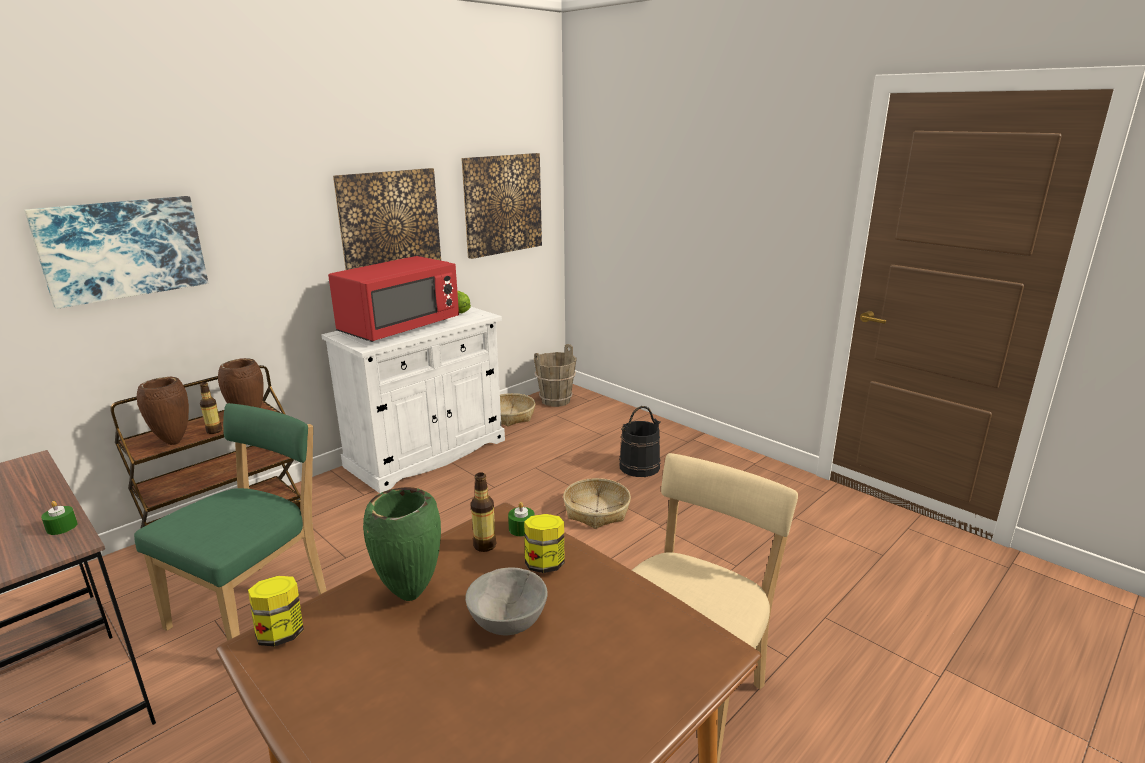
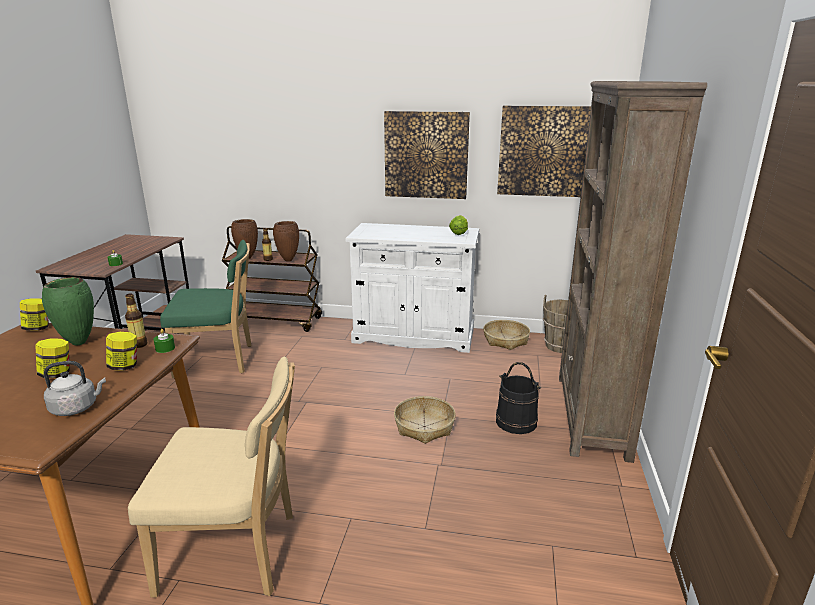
camera: 55 degrees right, 0 degrees up
picture [24,196,208,309] -> none
red microwave [328,256,459,342] -> none
grey bowl [465,567,548,635] -> jar [35,338,70,378]
none -> grey kettle [44,361,106,416]
none -> brown bookcase [559,81,707,463]

